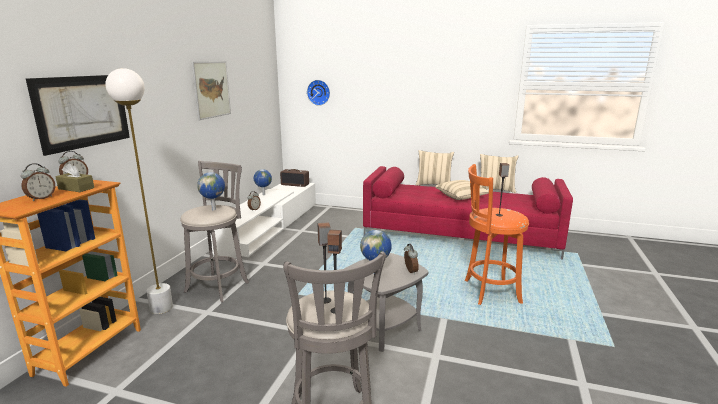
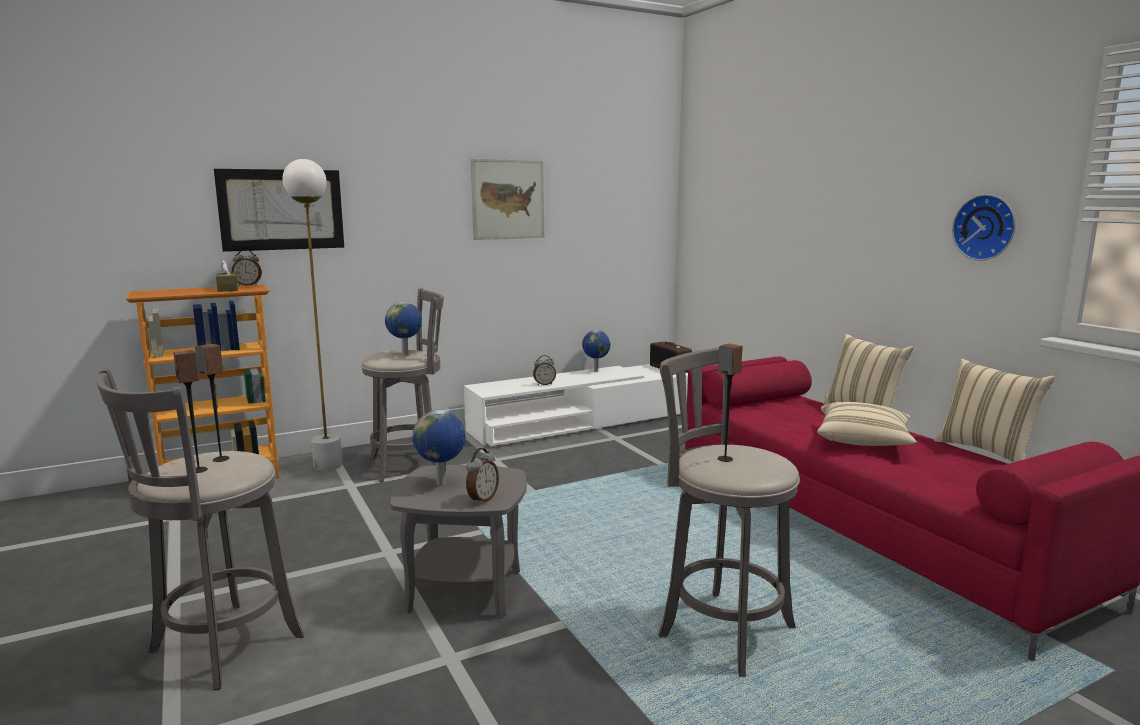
camera: 45 degrees right, 5 degrees down
alarm clock [21,163,56,201] -> none
wall clock [307,80,330,106] -> wall clock moved to [952,194,1016,261]
orange stool [465,164,529,305] -> grey stool [658,347,800,677]

